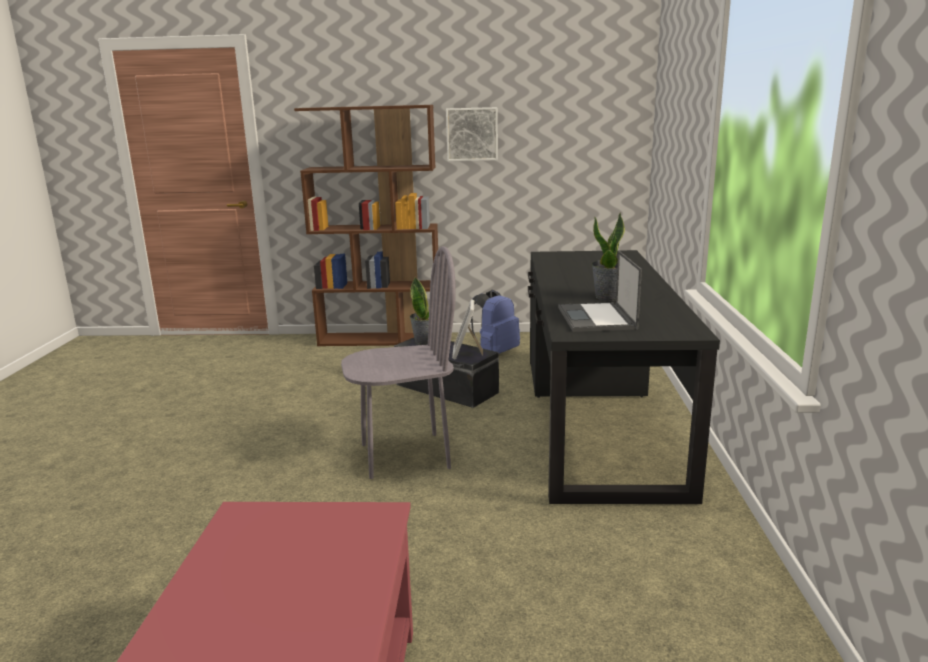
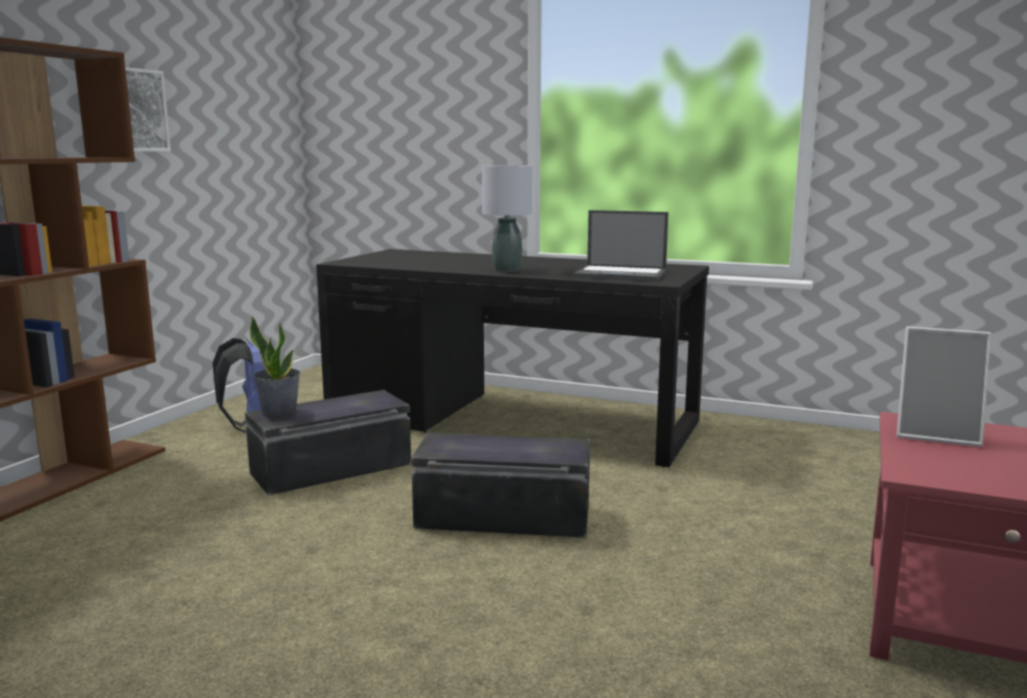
camera: 70 degrees left, 5 degrees down
grey chair [341,246,456,479] -> black storage box [411,433,590,538]
picture frame [452,299,483,359] -> picture frame moved to [897,326,991,447]
potted plant [592,212,625,301] -> none
none -> grey table lamp [482,165,532,272]

